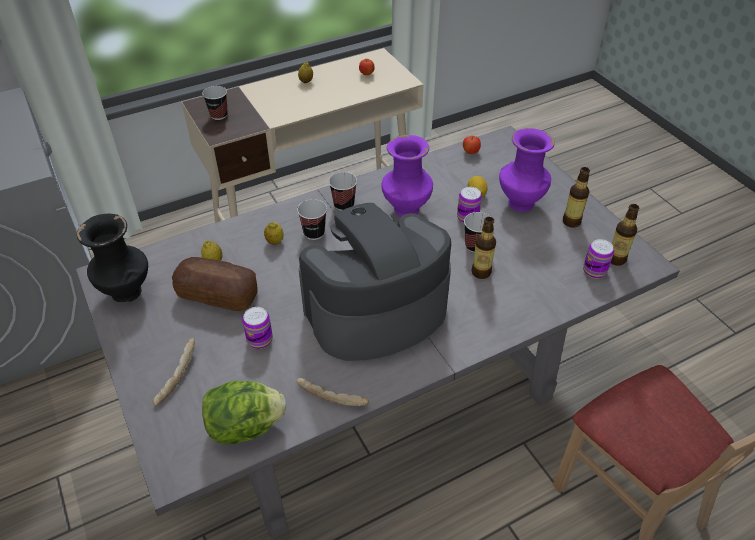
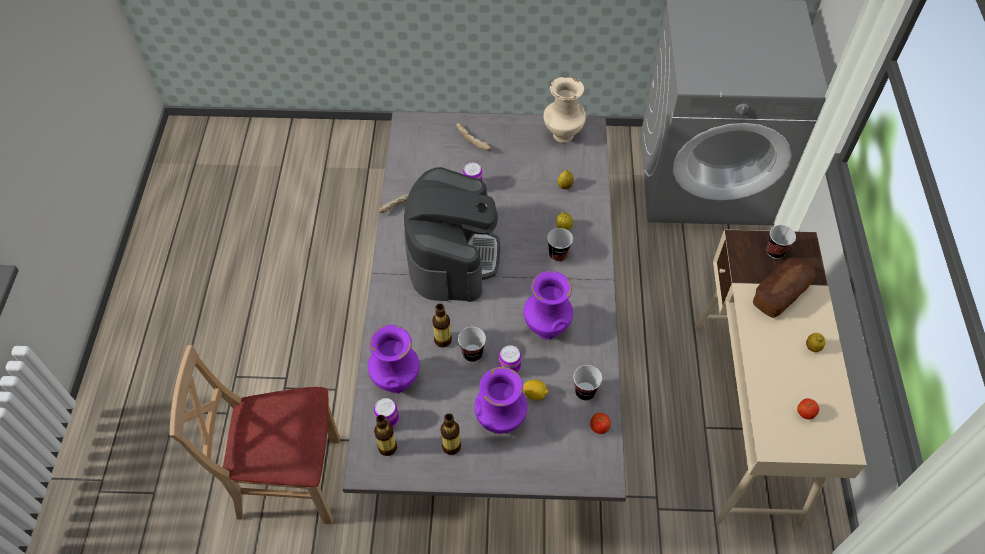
camera: 120 degrees right, 10 degrees up
black vase [77,214,148,302] -> beige vase [543,76,586,143]
bread [172,257,258,311] -> bread moved to [753,258,816,318]
lettuce [202,381,287,444] -> none
cup [329,172,357,211] -> cup moved to [573,365,602,401]
none -> purple vase [368,325,419,393]

